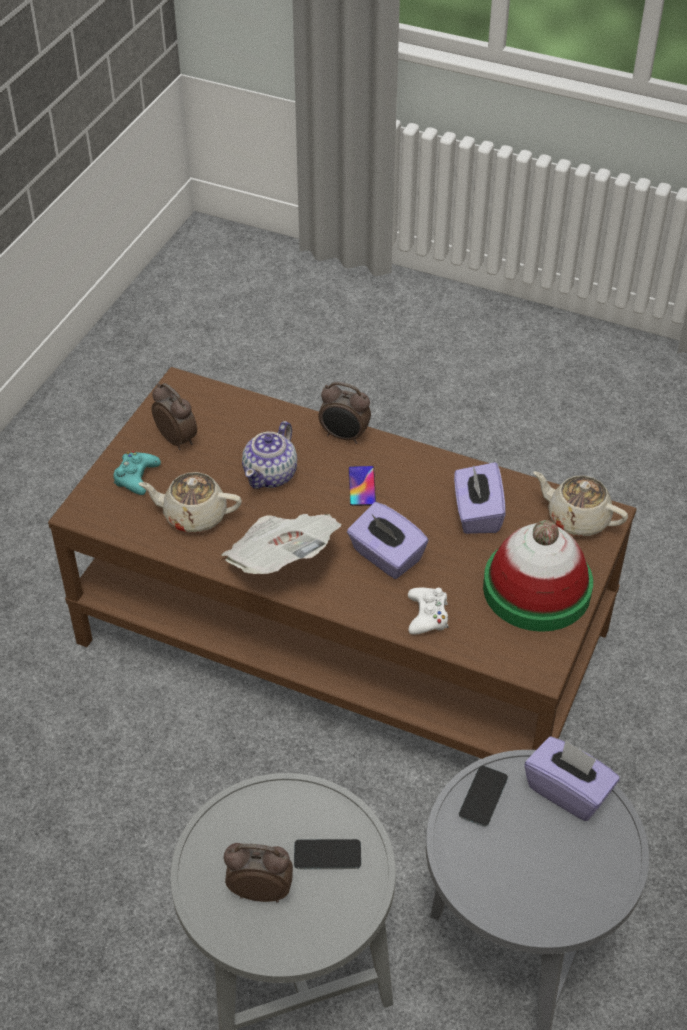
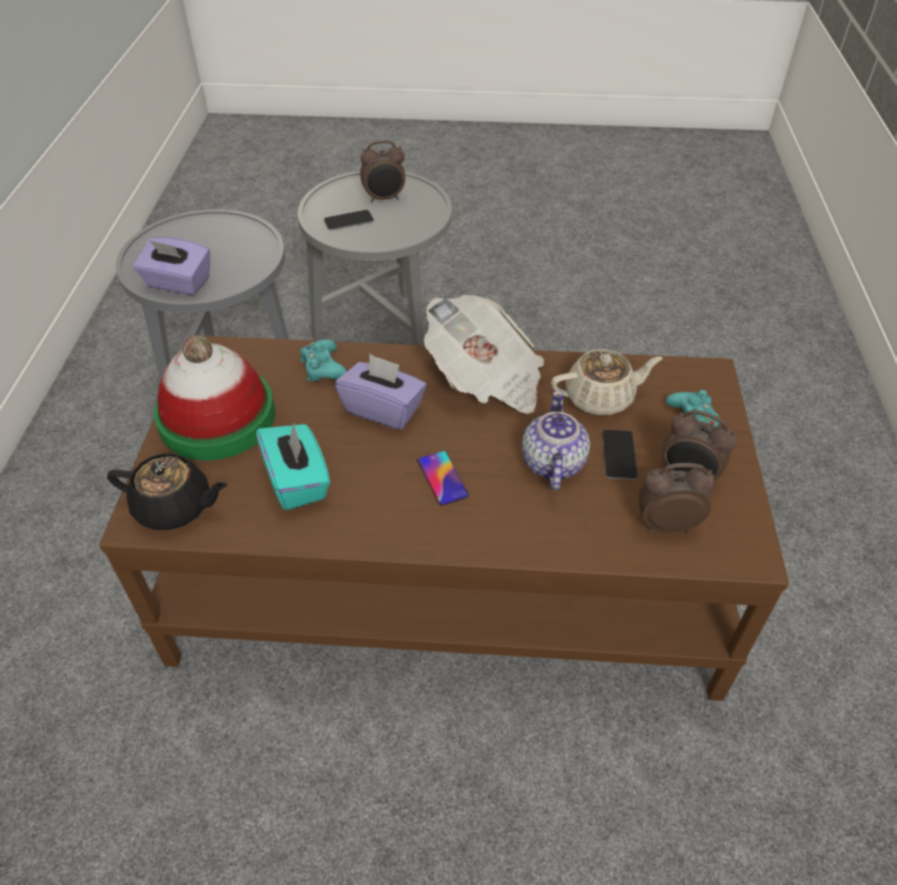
camera: 160 degrees right, 0 degrees up
alarm clock [318,382,371,444] -> alarm clock moved to [639,463,714,532]
white game controller [408,587,449,635] -> turquoise game controller [300,340,347,382]
purple tissue box [454,462,505,534] -> turquoise tissue box [256,424,330,510]
phone [459,766,508,827] -> phone moved to [602,430,638,480]
beige teapot [533,471,628,536] -> black teapot [107,454,228,530]

